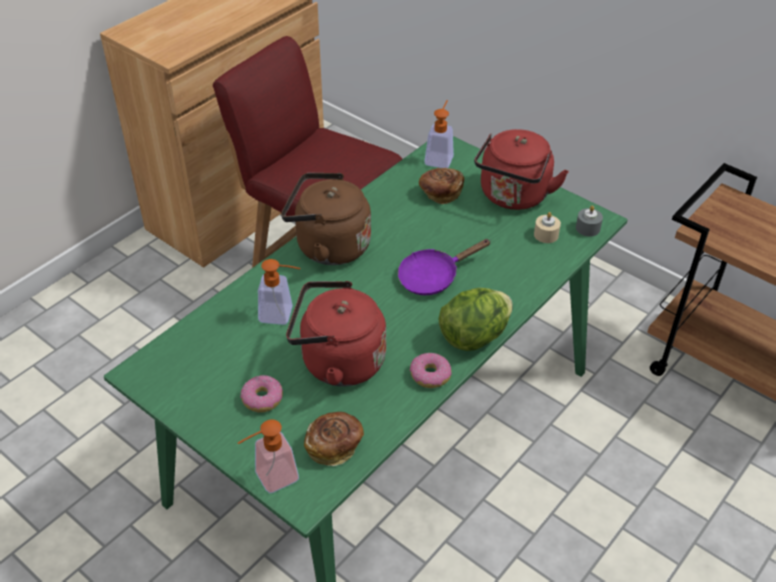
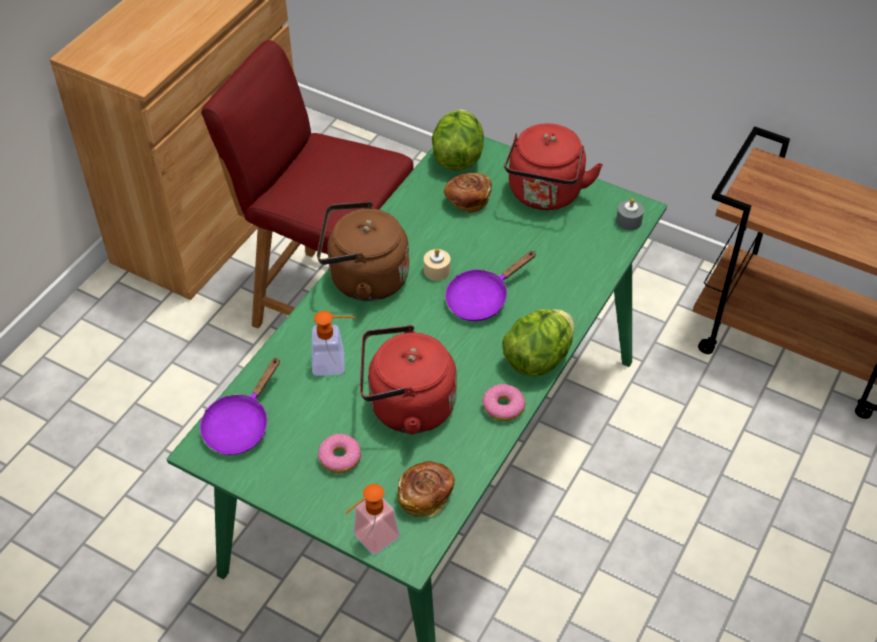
camera: 10 degrees left, 5 degrees up
soap dispenser [424,100,454,168] -> lettuce [432,110,484,171]
beige candle [534,212,561,243] -> beige candle moved to [424,248,450,281]
none -> purple frying pan [200,357,280,455]

